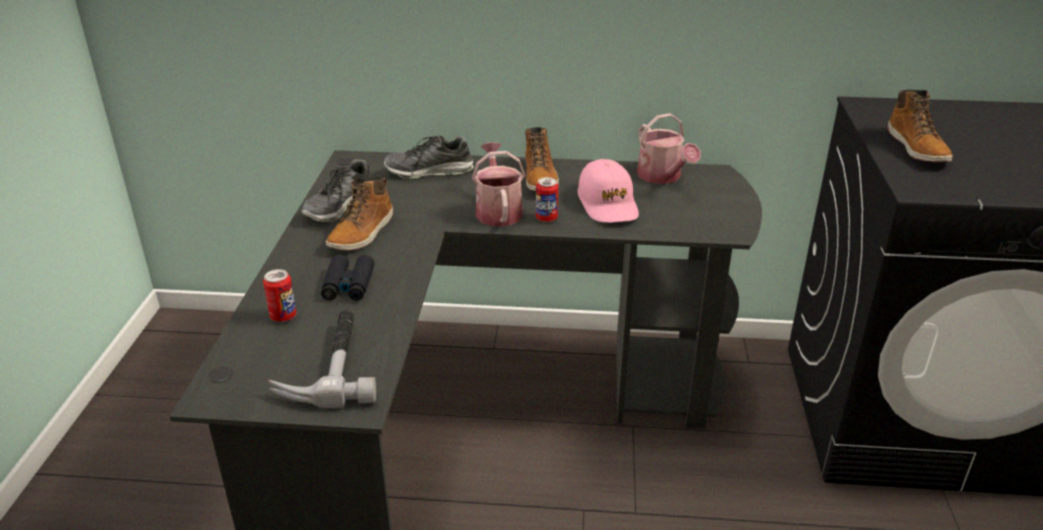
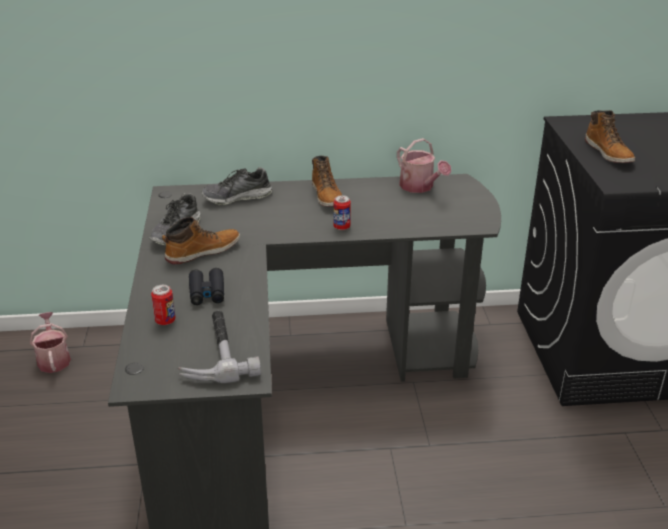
camera: 10 degrees left, 0 degrees up
boot [326,176,394,251] -> boot turned 135 degrees counterclockwise [162,217,240,264]
watering can [472,142,525,227] -> watering can moved to [30,312,71,373]
pink cap [578,159,639,223] -> none

